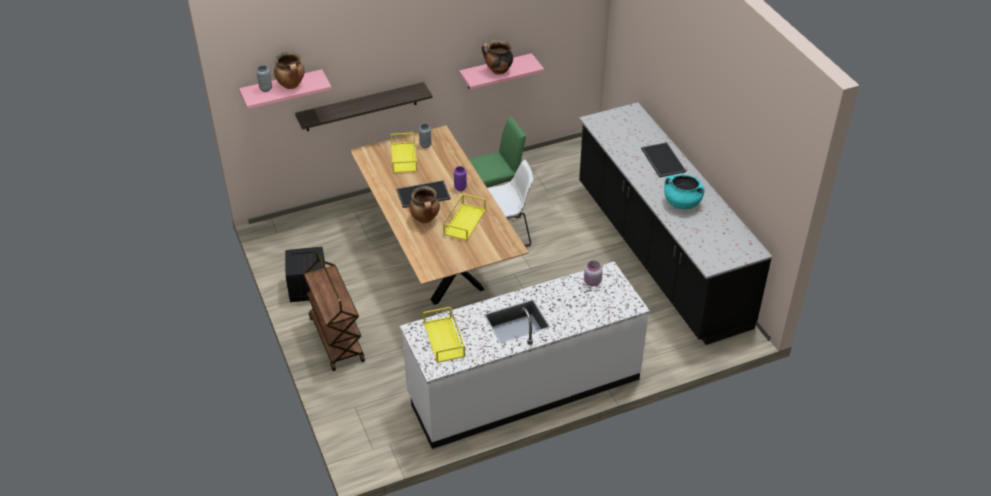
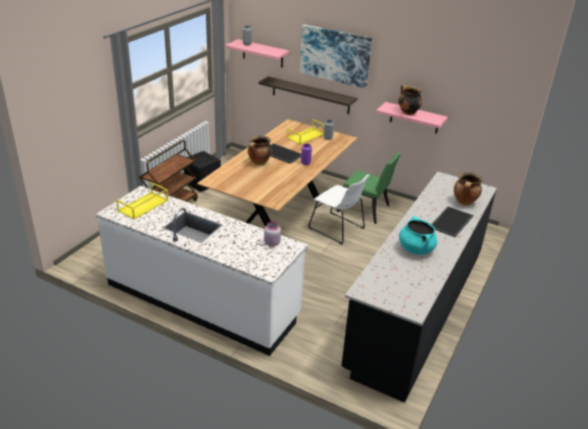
camera: 50 degrees right, 10 degrees down
cooking pot [274,51,304,89] -> cooking pot moved to [454,172,482,205]
yellow tray [443,193,486,241] -> none
none -> picture [300,24,372,88]

